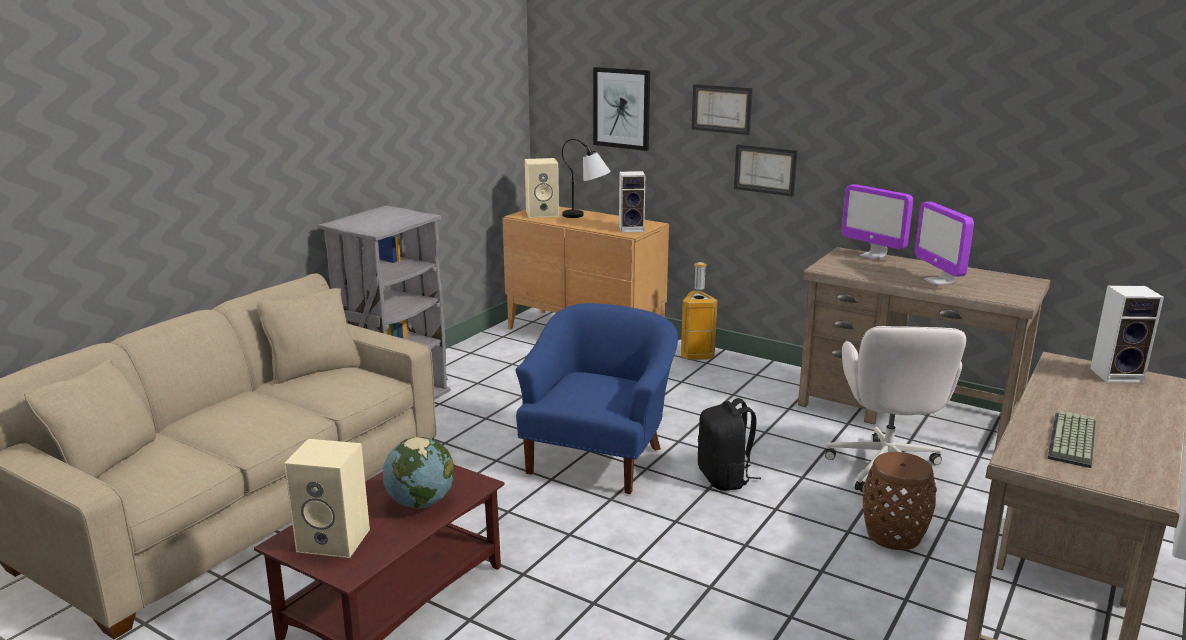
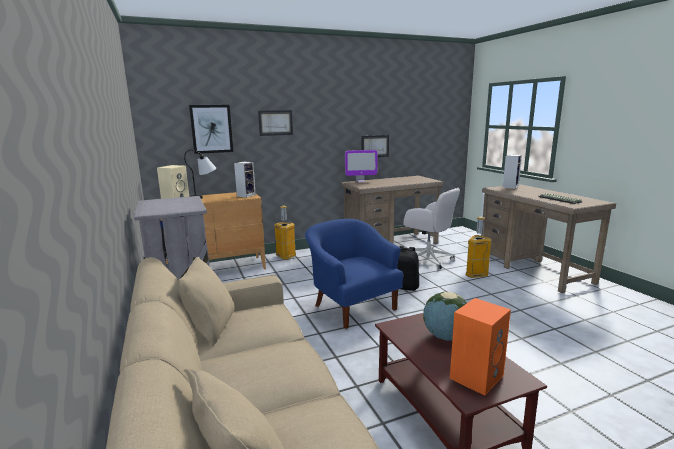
camera: 55 degrees left, 5 degrees down
beige speaker [284,439,370,558] -> orange speaker [450,298,511,396]
picture [734,144,798,197] -> picture moved to [362,135,389,157]
brown stool [863,452,936,550] -> trash can [466,217,491,278]
monitor [915,202,974,285] -> none

